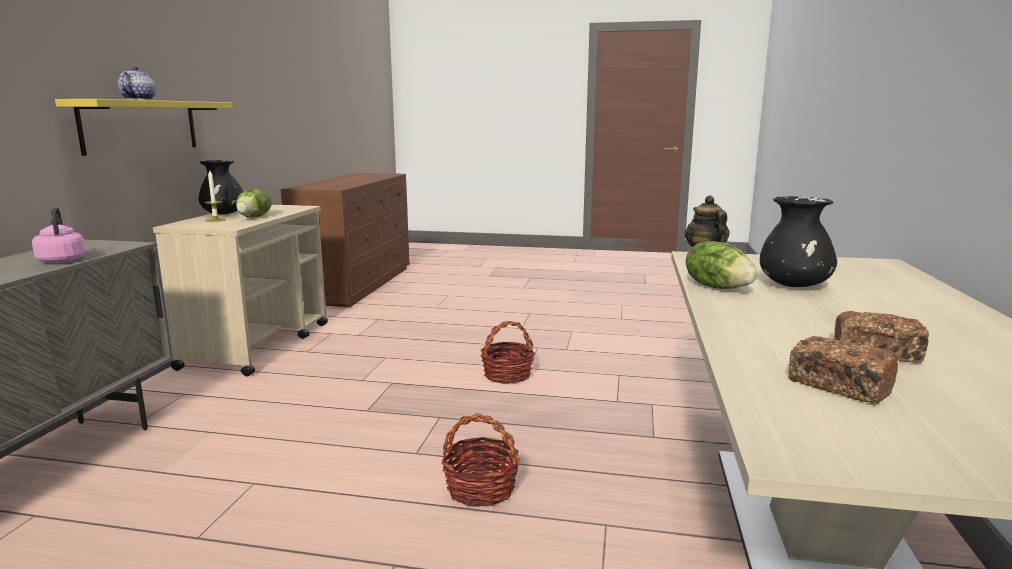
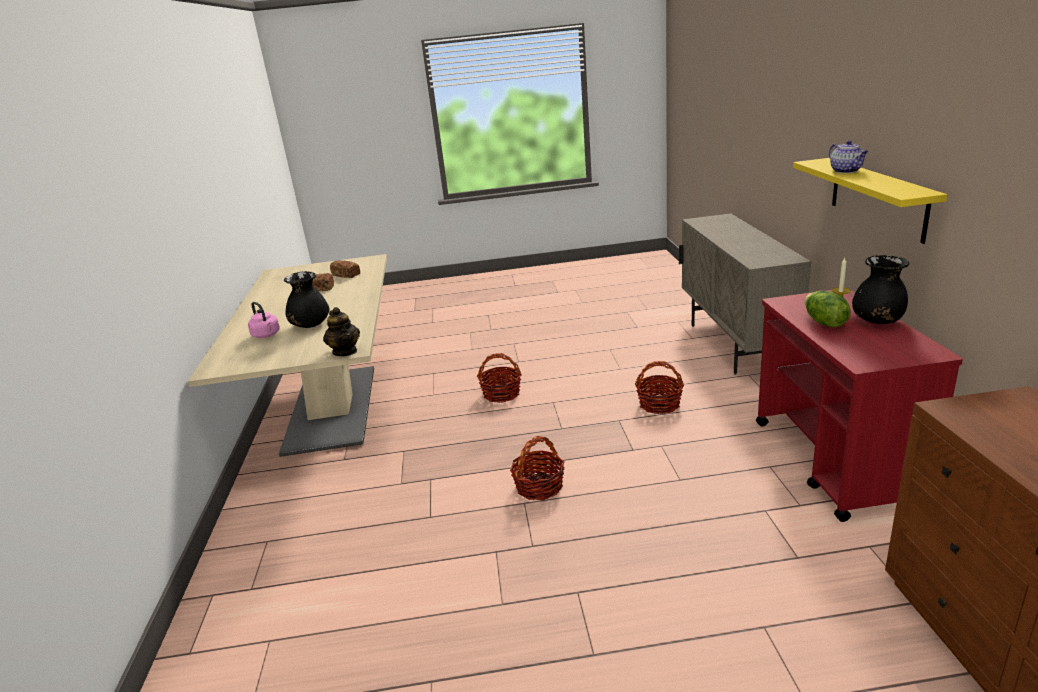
camera: 165 degrees right, 10 degrees up
pink kettle [32,207,86,263] -> pink kettle moved to [248,302,280,338]
beige cart [153,205,328,376] -> red cart [756,290,963,522]
lettuce [686,241,757,289] -> none
none -> basket [635,361,684,414]

